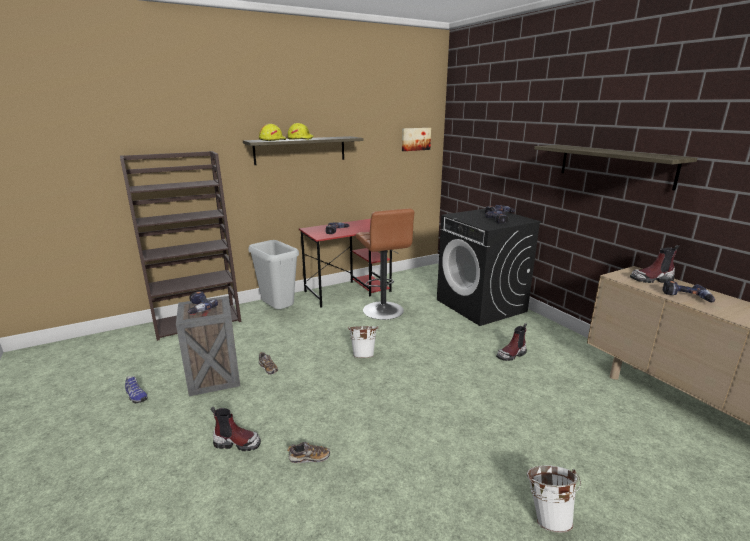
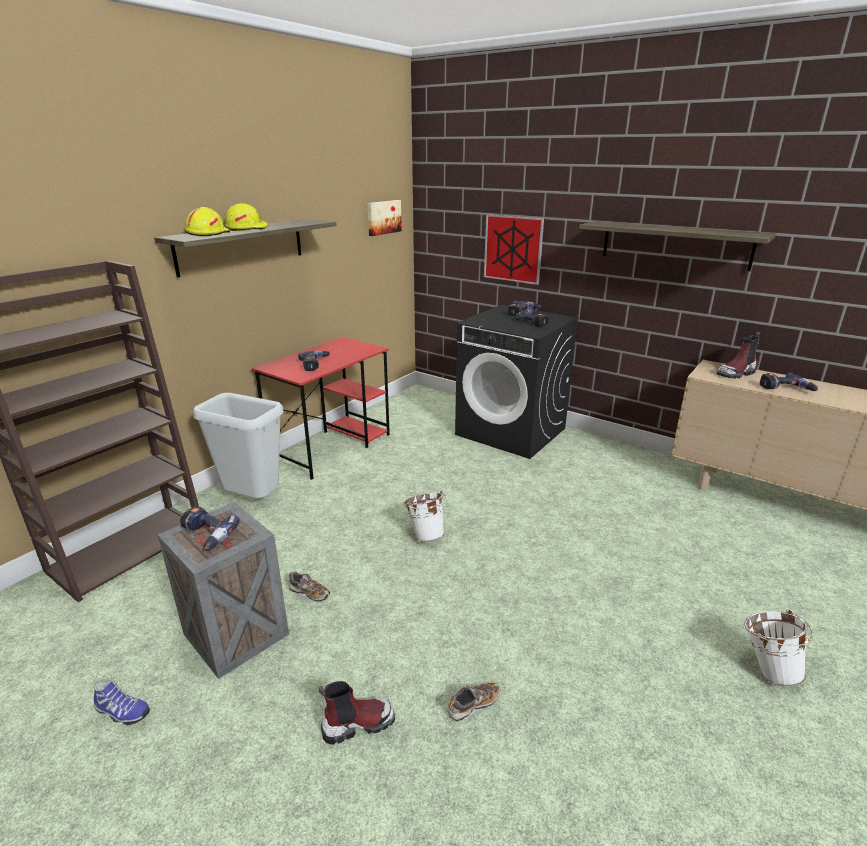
camera: 25 degrees left, 5 degrees up
brown stool [356,208,414,320] -> none
boot [496,323,527,361] -> none
none -> picture [484,214,544,285]

